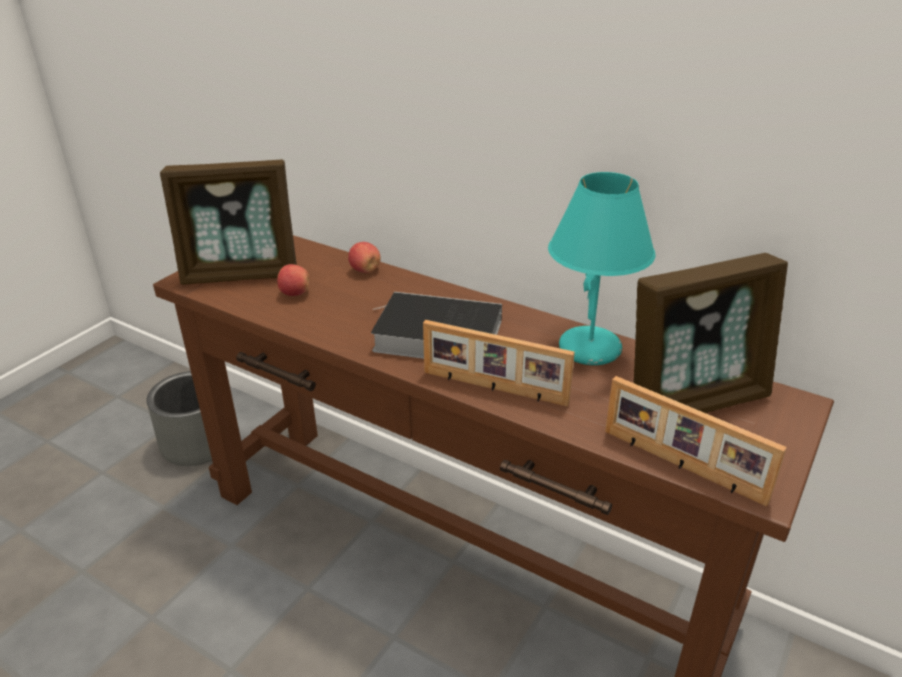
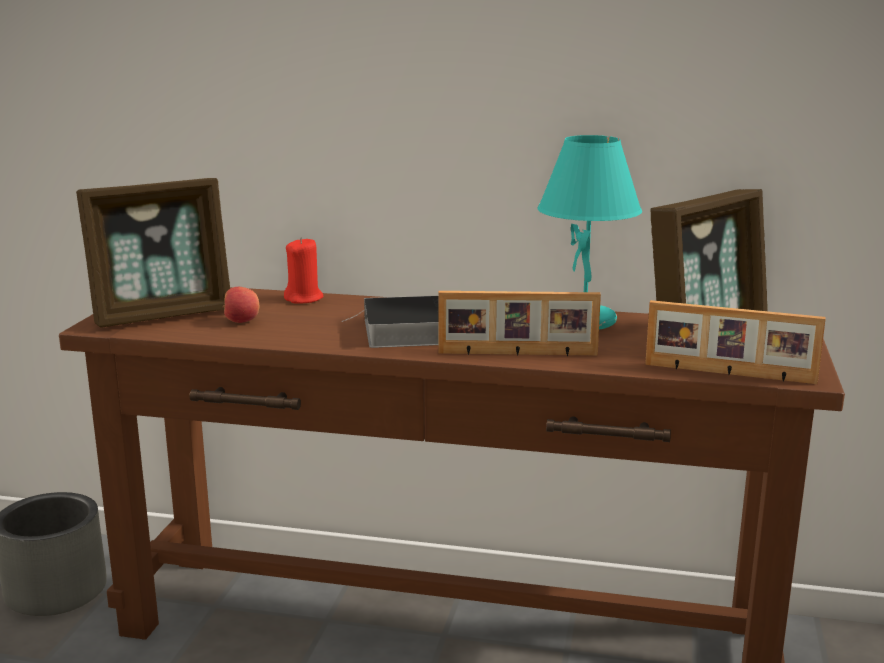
camera: 20 degrees left, 15 degrees down
apple [348,242,381,273] -> red candle [284,237,323,304]

